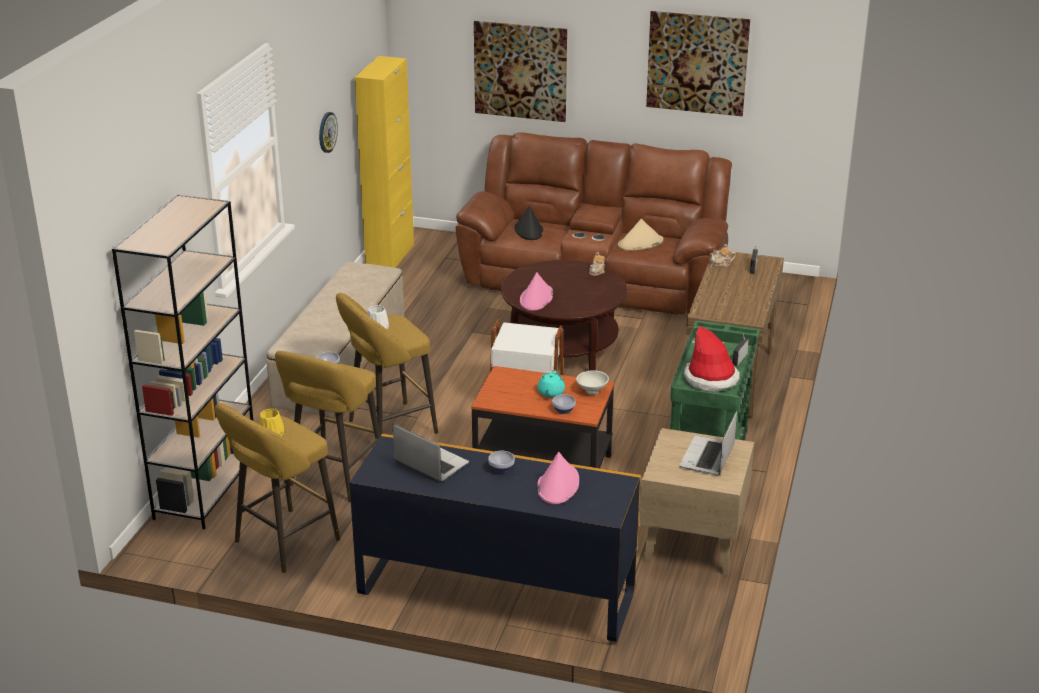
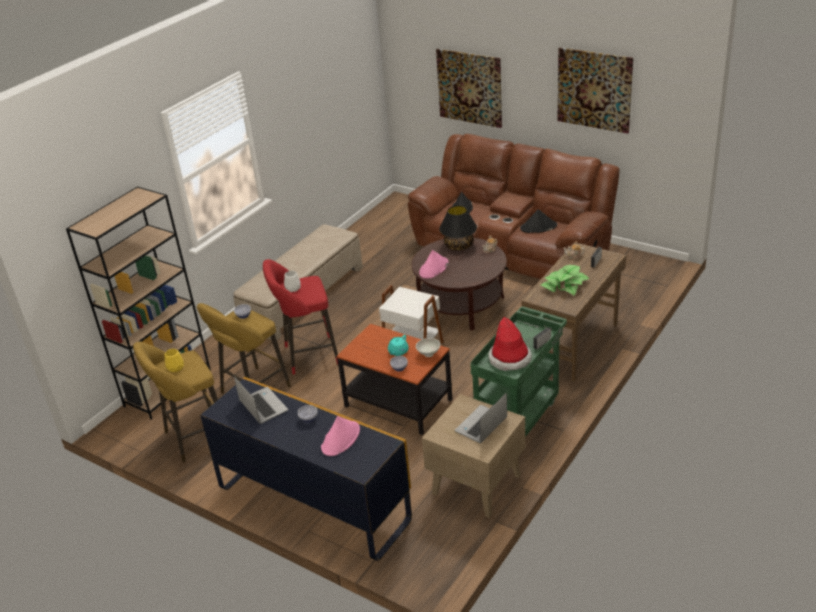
camera: 20 degrees right, 5 degrees up
wall clock [319,112,338,153] -> none
yellow stool [336,293,438,436] -> red stool [263,259,338,374]
yellow cabinet [355,56,414,268] -> none
beige hat [618,219,663,251] -> black hat [520,209,557,233]
none -> black table lamp [439,206,477,250]
none -> potted plant [541,265,589,296]

